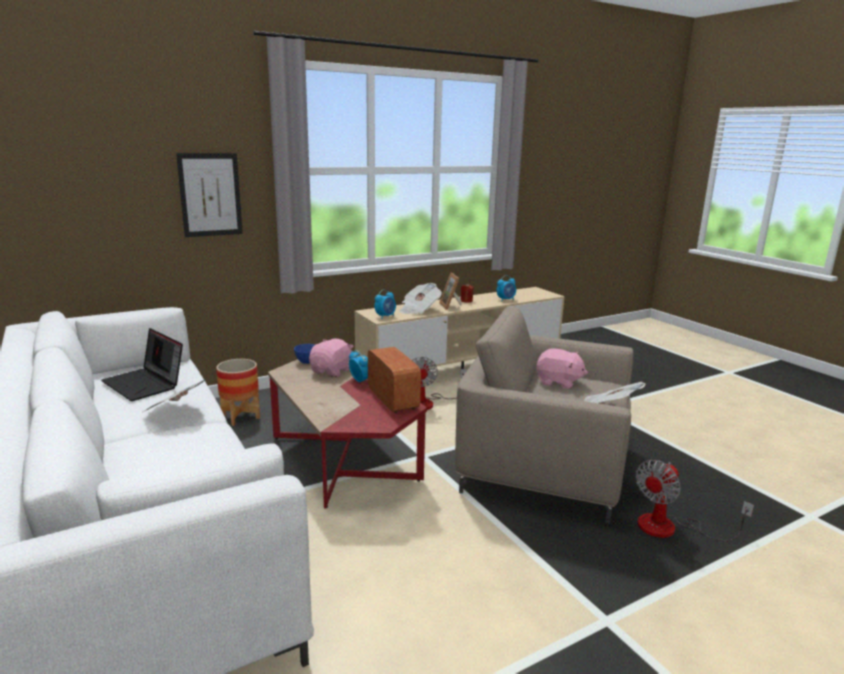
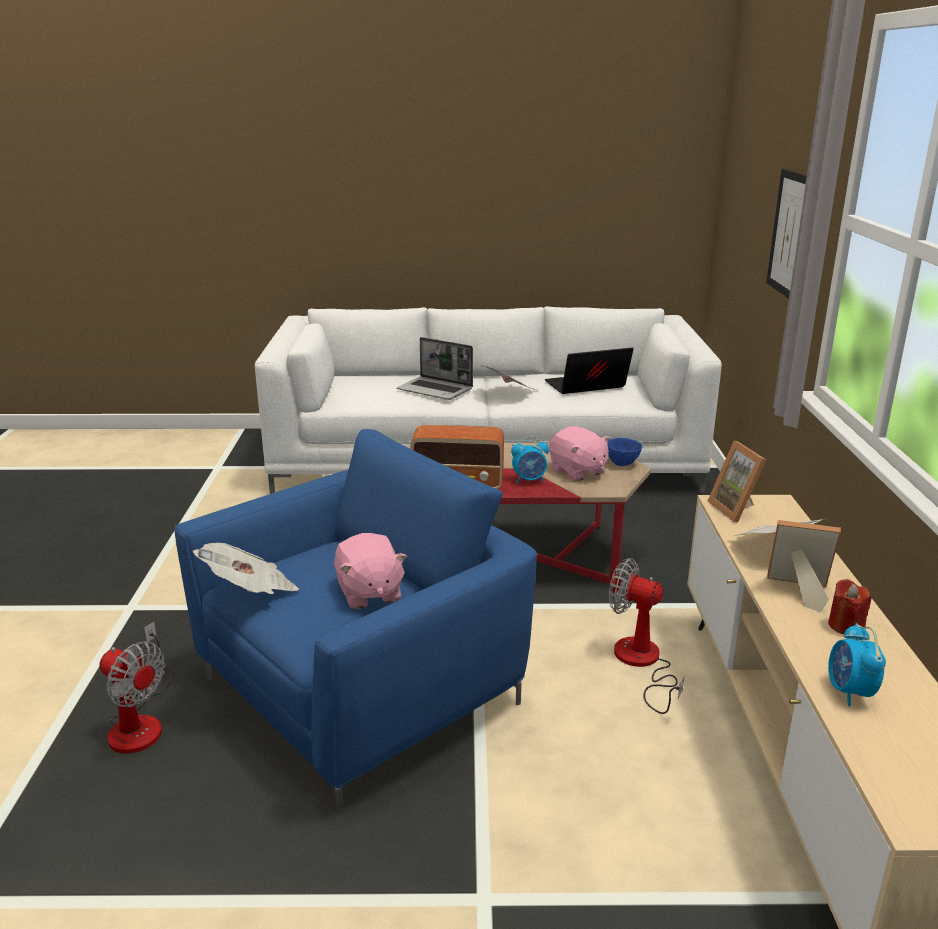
camera: 120 degrees right, 5 degrees up
planter [216,359,260,426] -> none
alarm clock [374,289,396,319] -> picture frame [708,441,766,523]
beige armchair [455,307,634,524] -> blue armchair [174,429,537,812]
pink plush toy [536,349,588,389] -> pink plush toy turned 75 degrees counterclockwise [334,533,407,609]
fan [636,460,754,541] -> fan turned 135 degrees clockwise [100,622,171,754]
none -> laptop [397,337,473,400]

